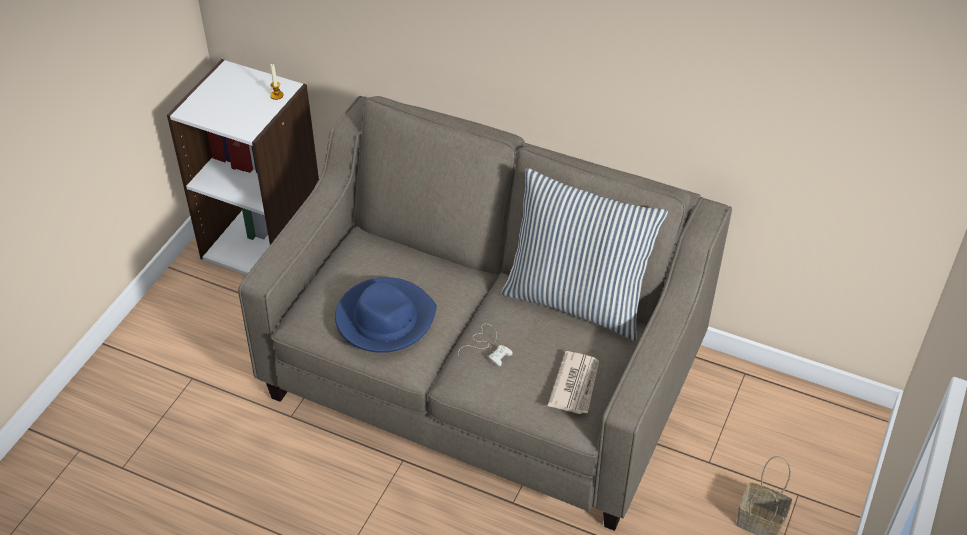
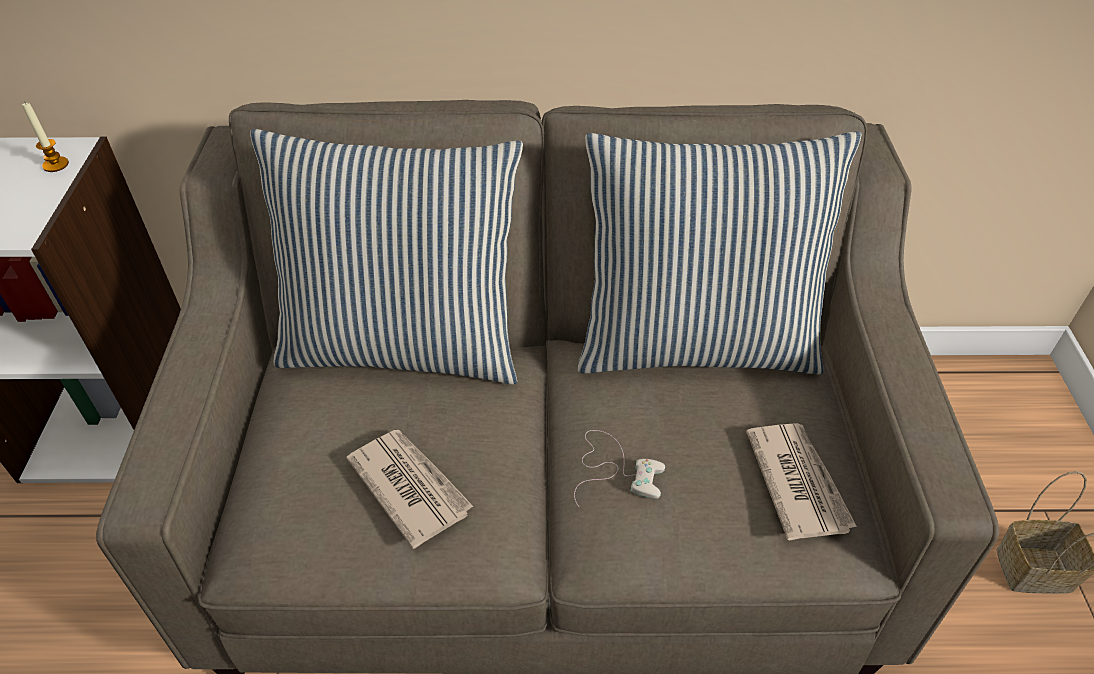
camera: 25 degrees left, 0 degrees up
blue hat [335,277,437,353] -> newspaper [346,430,474,549]
none -> pillow [250,129,523,385]

